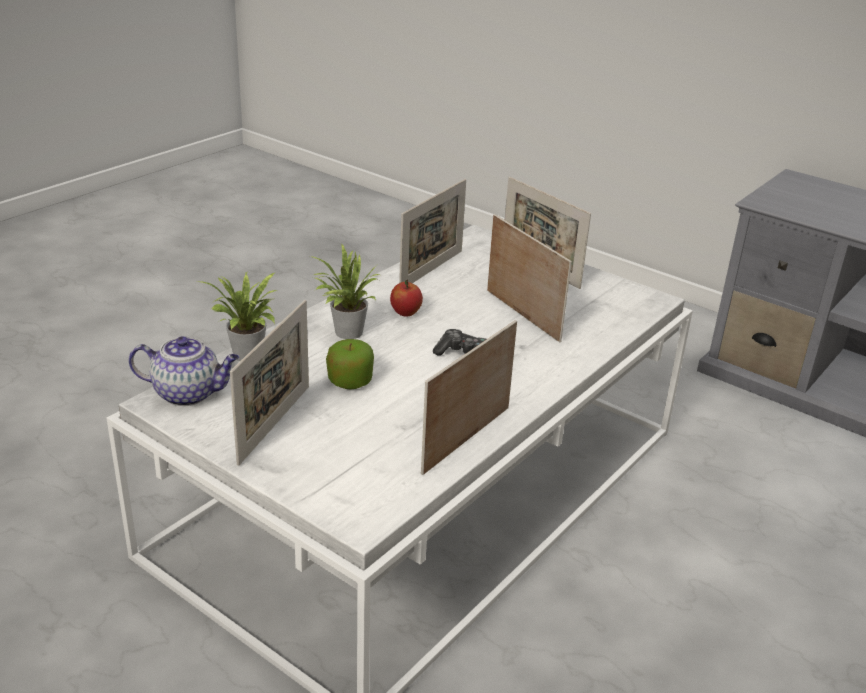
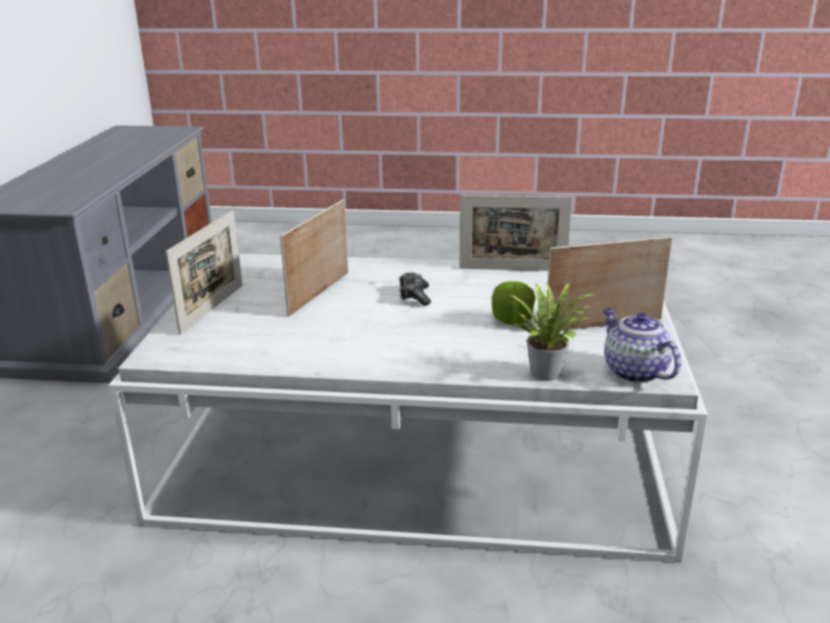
camera: 120 degrees left, 5 degrees down
potted plant [310,244,380,339] -> none
apple [390,279,423,316] -> none
picture frame [399,179,466,283] -> none

